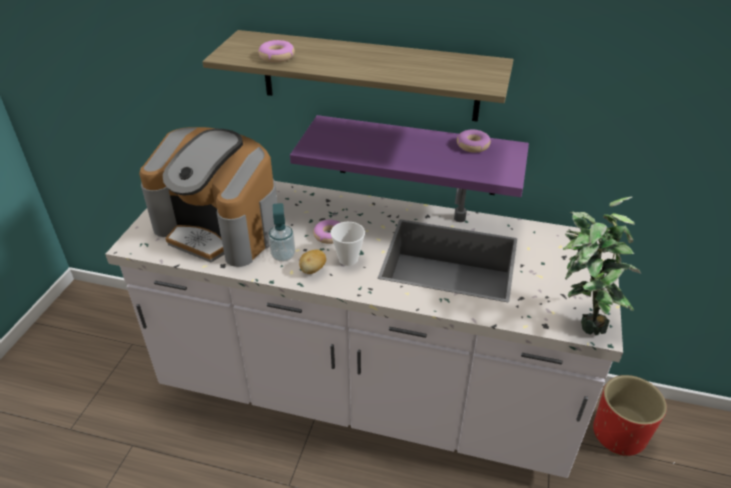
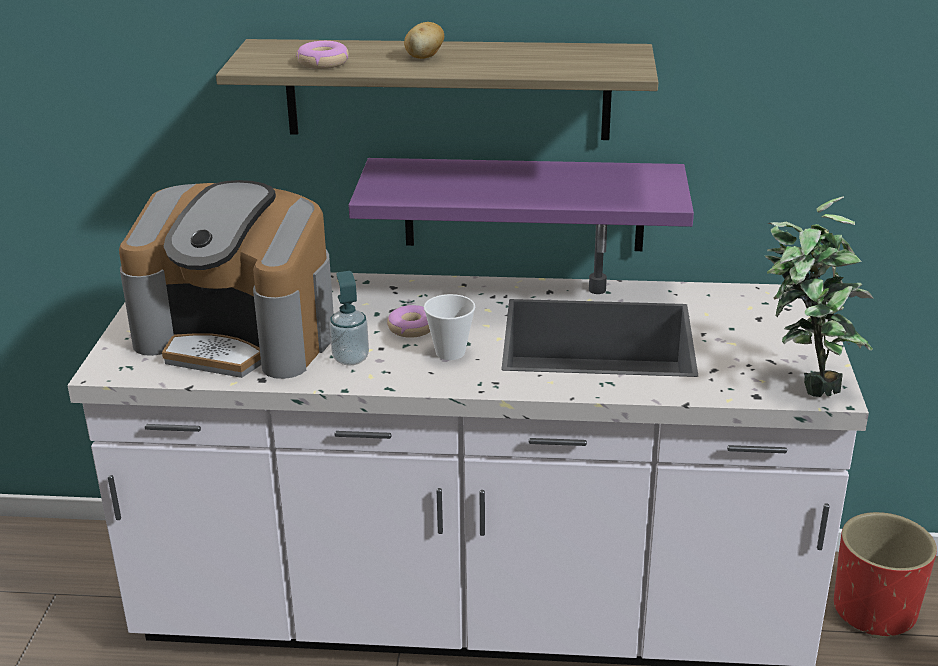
camera: 10 degrees left, 10 degrees down
potato [299,249,326,274] -> potato moved to [404,22,444,59]
donut [457,129,491,153] -> none

